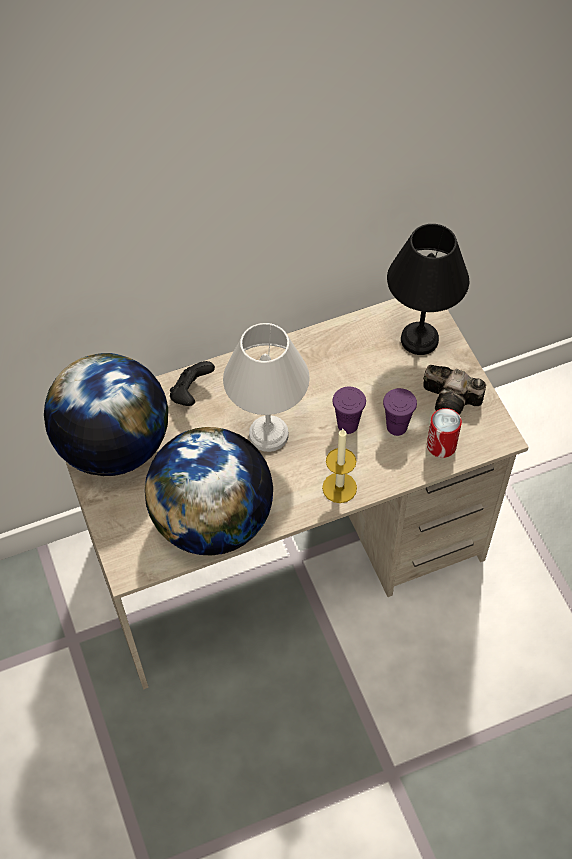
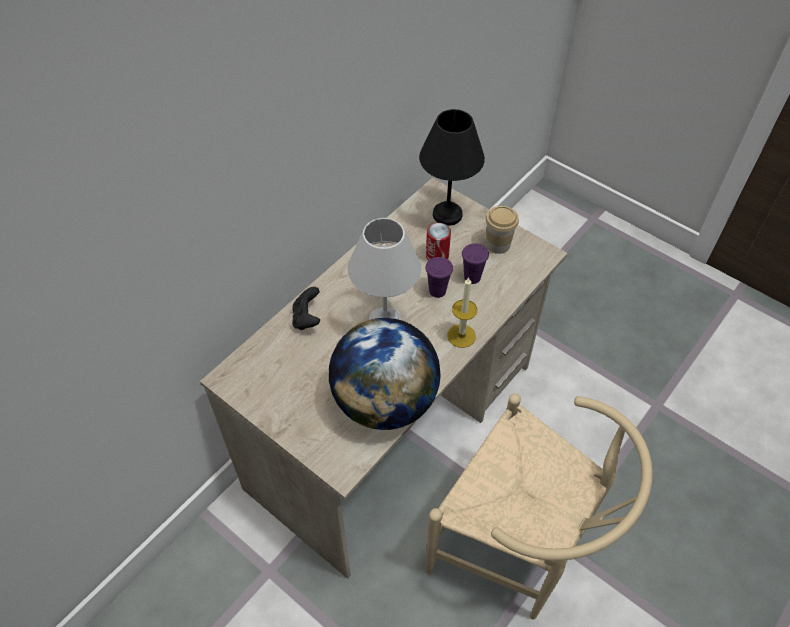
camera: 30 degrees left, 5 degrees down
globe [44,353,168,476] -> none
camera [423,365,486,415] -> cup [486,206,519,254]
can [427,408,462,458] -> can moved to [426,223,451,261]
none -> beige chair [426,393,653,620]

